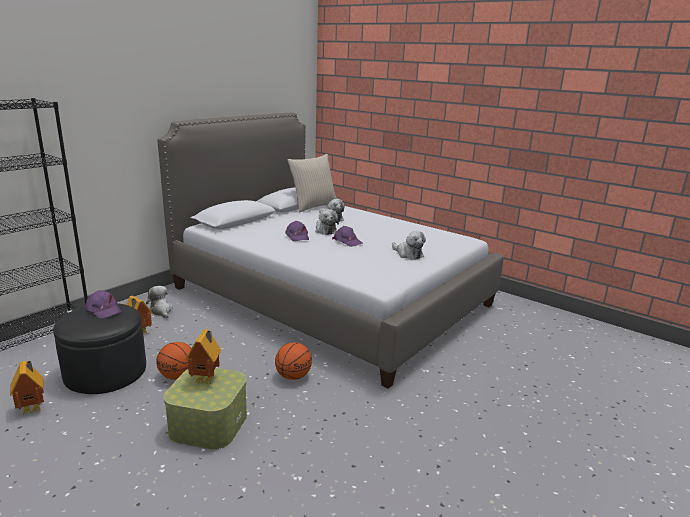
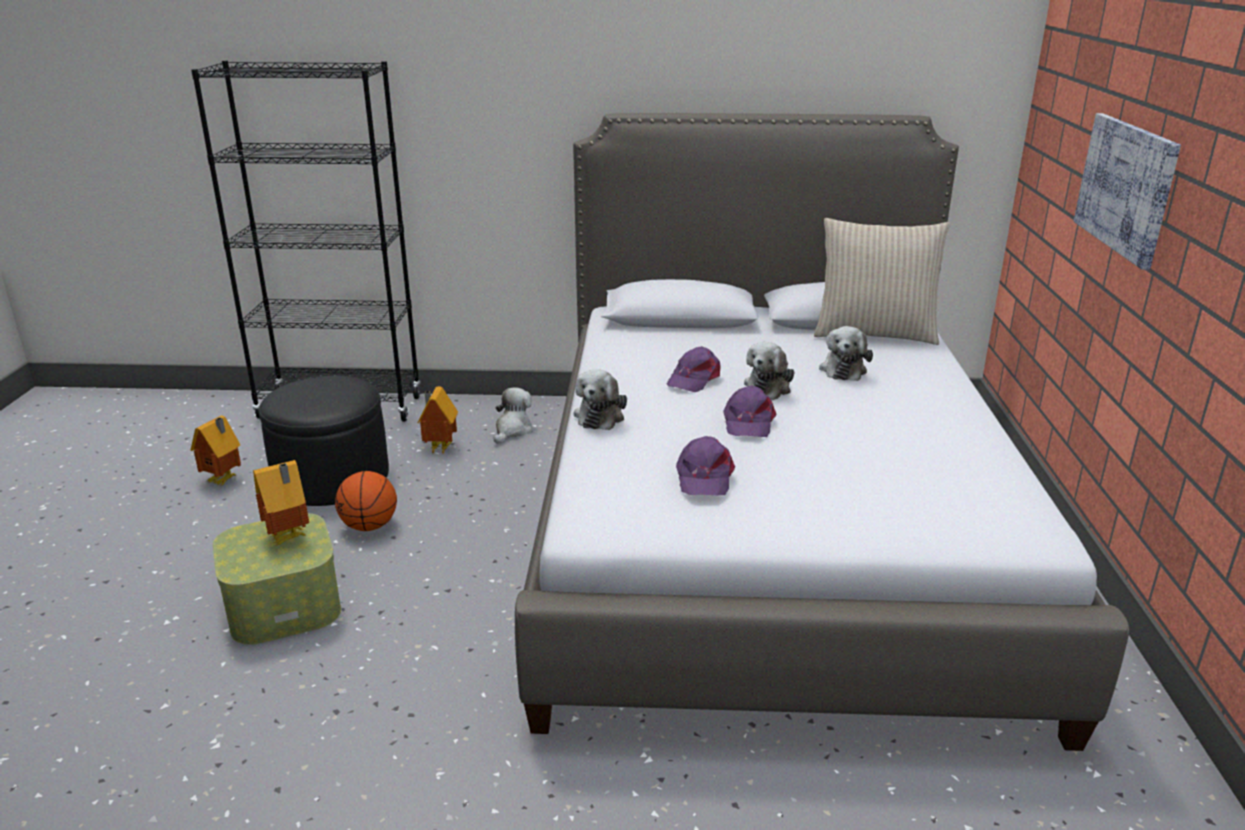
camera: 55 degrees right, 5 degrees up
purple cap [85,290,121,318] -> purple cap moved to [676,436,735,495]
basketball [275,342,312,380] -> none
plush toy [392,231,426,260] -> plush toy moved to [573,369,627,430]
none -> picture [1074,113,1181,270]

